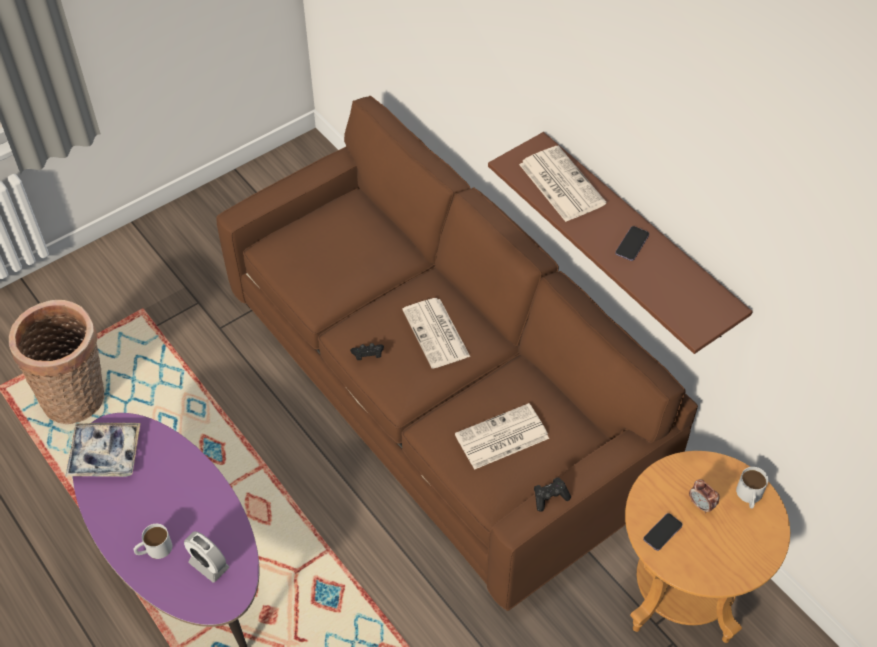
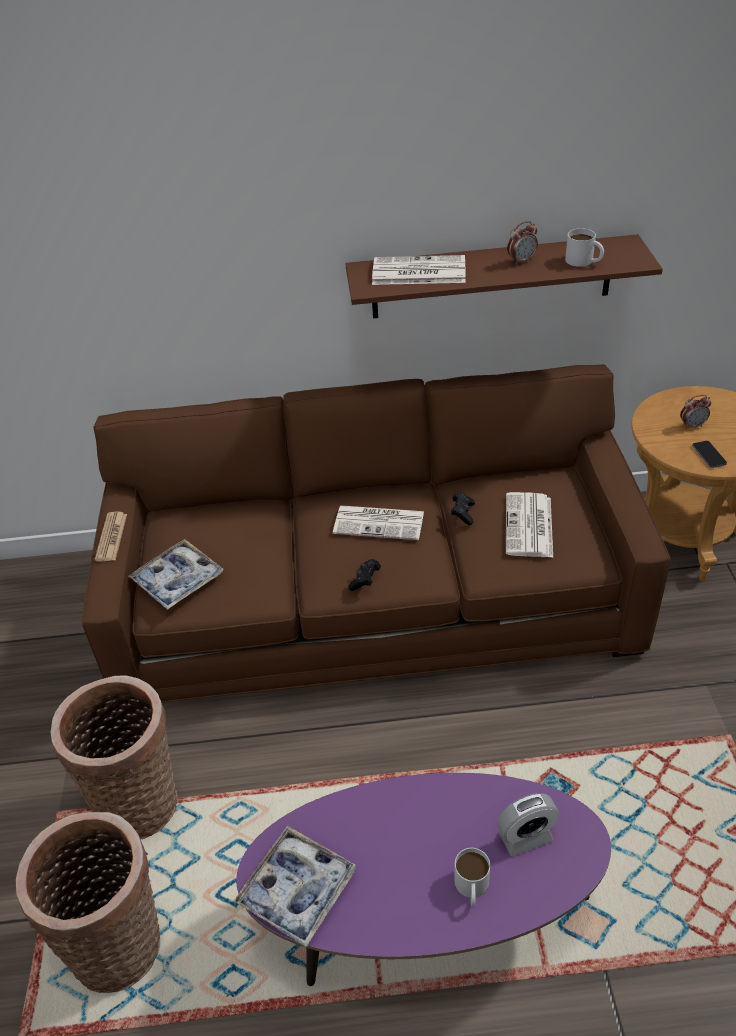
camera: 55 degrees left, 10 degrees down
black game controller [534,478,571,512] -> black game controller moved to [451,493,475,525]
phone [615,226,649,261] -> alarm clock [507,221,538,265]
white mug [736,467,768,509] -> white mug moved to [565,228,604,267]
none -> basket [50,675,178,839]
none -> newspaper [95,512,127,561]
none -> tray [128,539,224,610]

